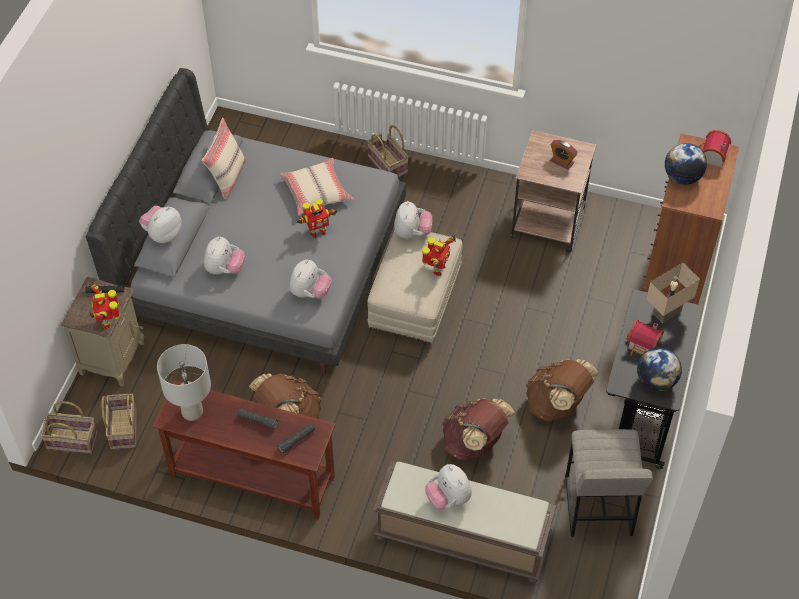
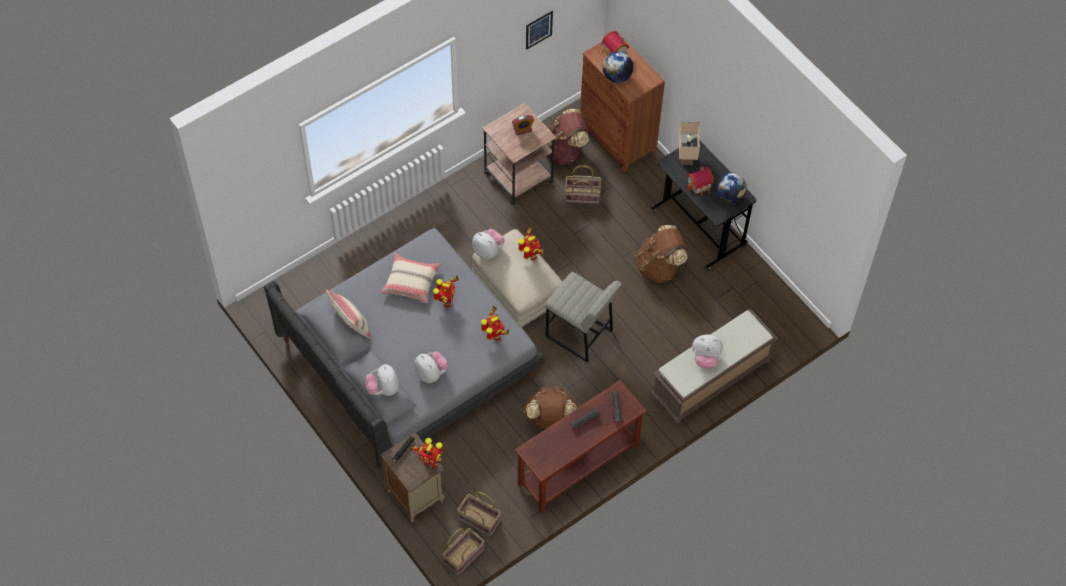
camera: 55 degrees left, 5 degrees up
grey table lamp [157,344,211,421] -> none
plush toy [289,259,332,299] -> toy robot [481,306,509,341]
basket [367,125,409,178] -> basket moved to [565,165,601,204]
brown backpack [442,398,515,460] -> brown backpack moved to [547,109,589,165]
grey chair [565,429,653,537] -> grey chair moved to [545,272,622,362]
none -> picture [526,11,553,50]

